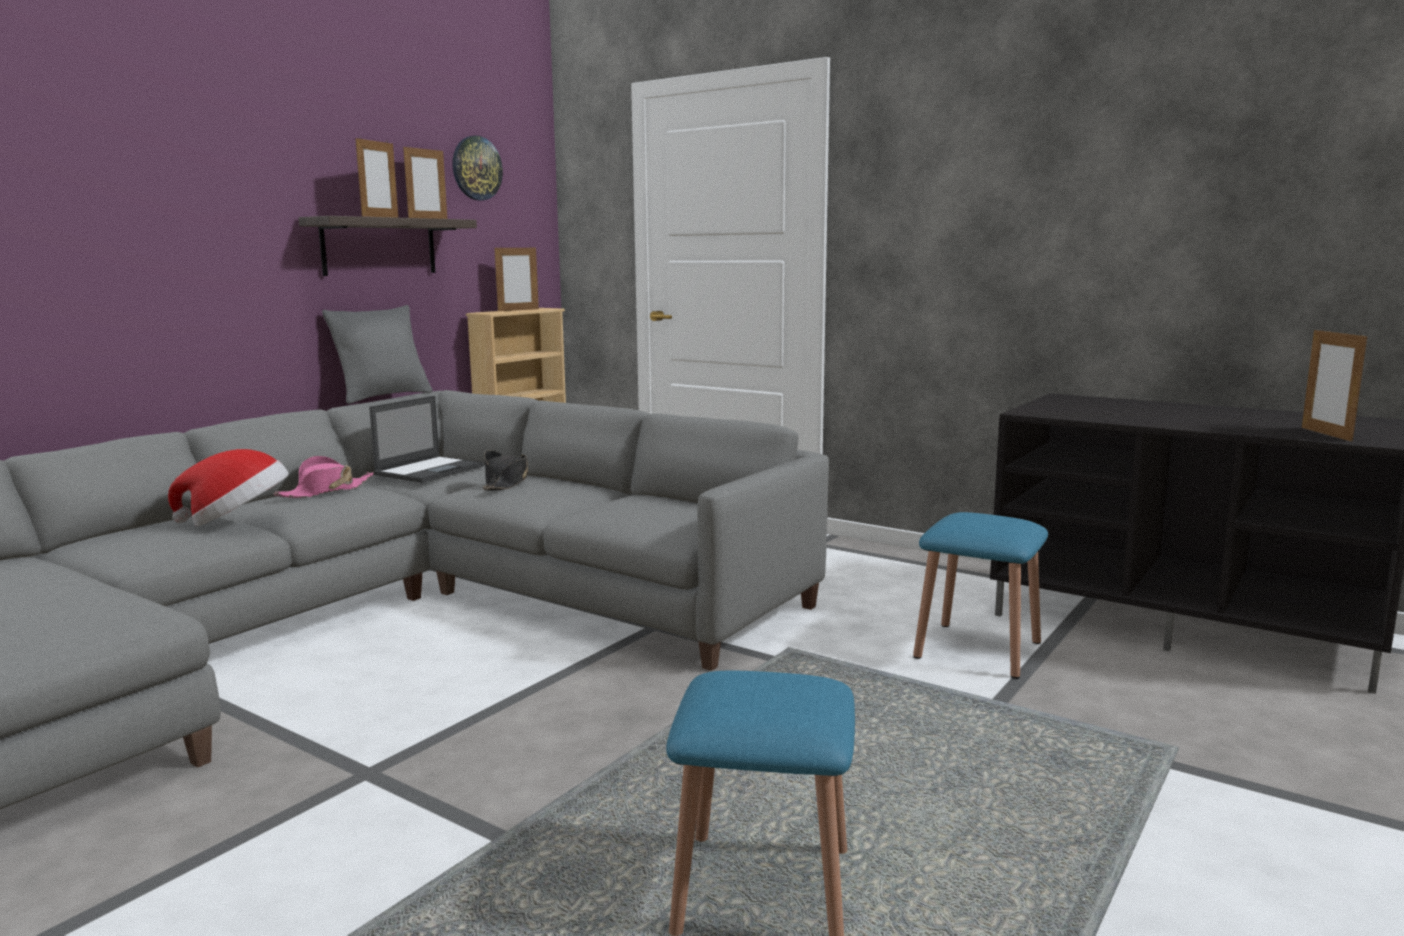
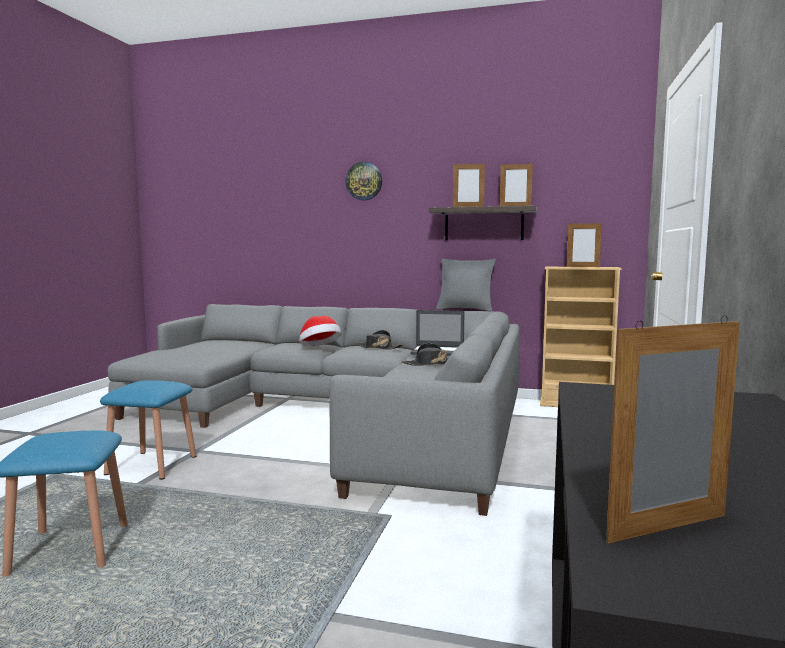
camera: 70 degrees right, 5 degrees down
pink hat [273,456,374,498] -> black hat [355,330,403,350]
wall clock [453,135,503,200] -> wall clock moved to [345,162,382,201]
blue stool [913,512,1048,679] -> blue stool moved to [100,380,196,480]

